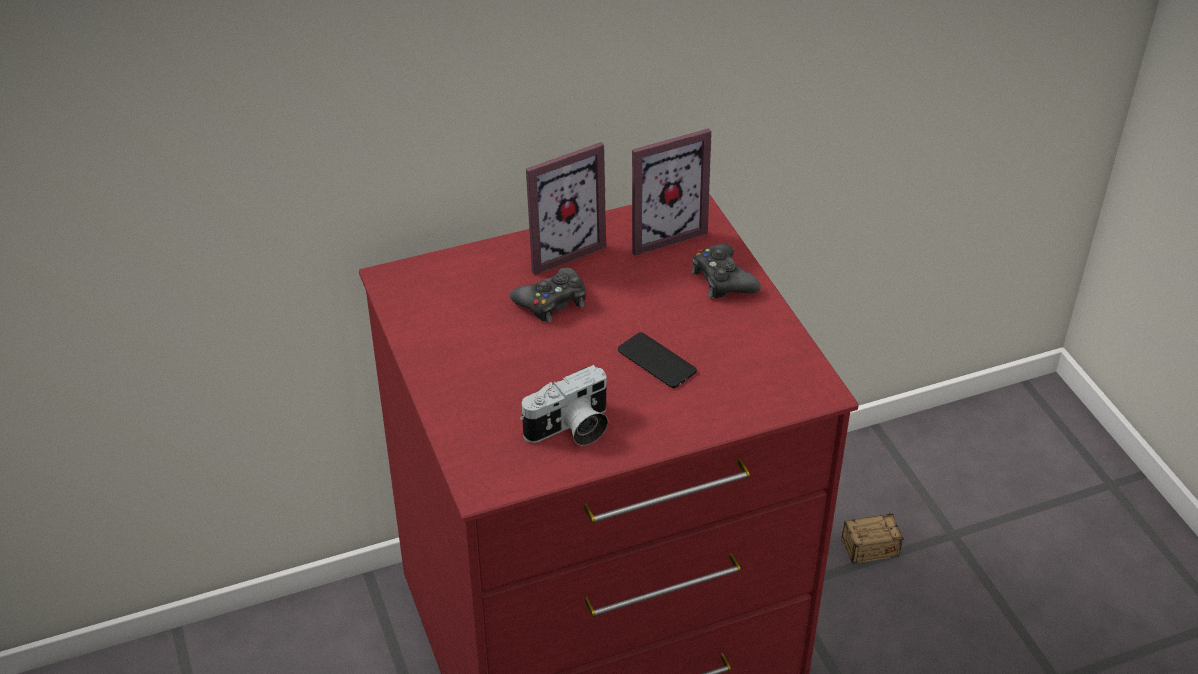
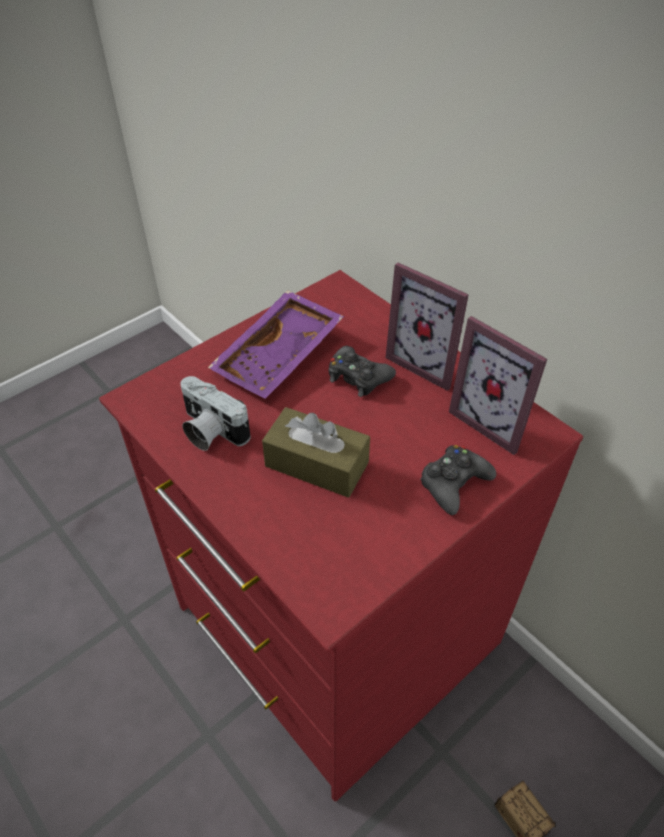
camera: 70 degrees right, 5 degrees up
phone [618,332,697,388] -> brown tissue box [262,407,370,497]
none -> purple tray [208,290,344,399]

